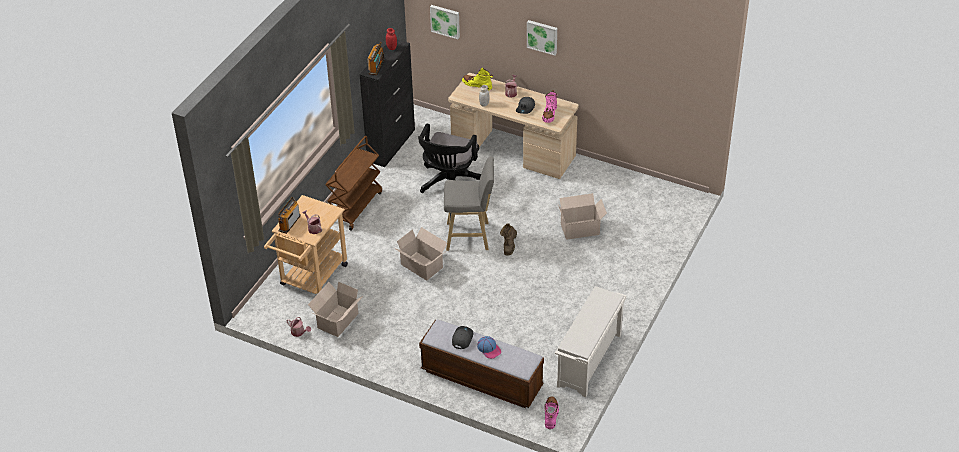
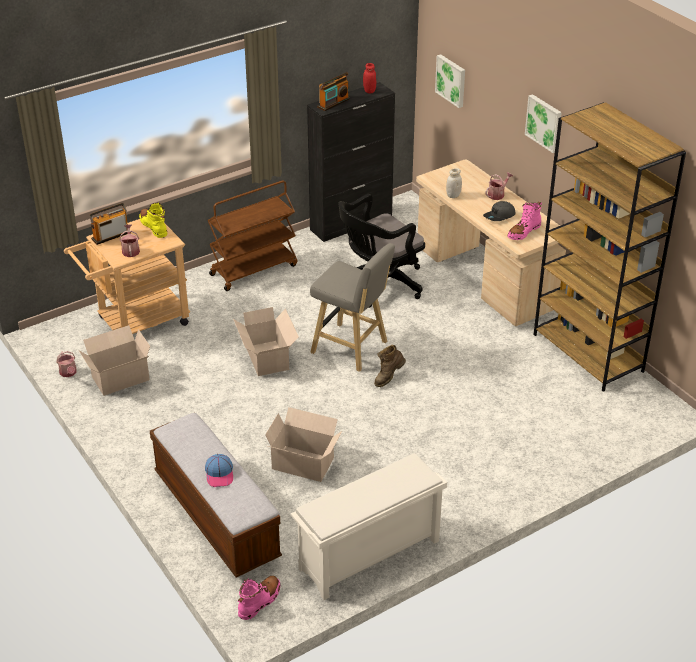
camera: 30 degrees right, 5 degrees down
grey cap [452,326,473,349] -> none
yellow boot [462,67,493,91] -> yellow boot moved to [139,203,167,238]
cardboard box [558,193,607,240] -> cardboard box moved to [265,407,342,482]
none -> brown bookcase [534,102,686,392]

